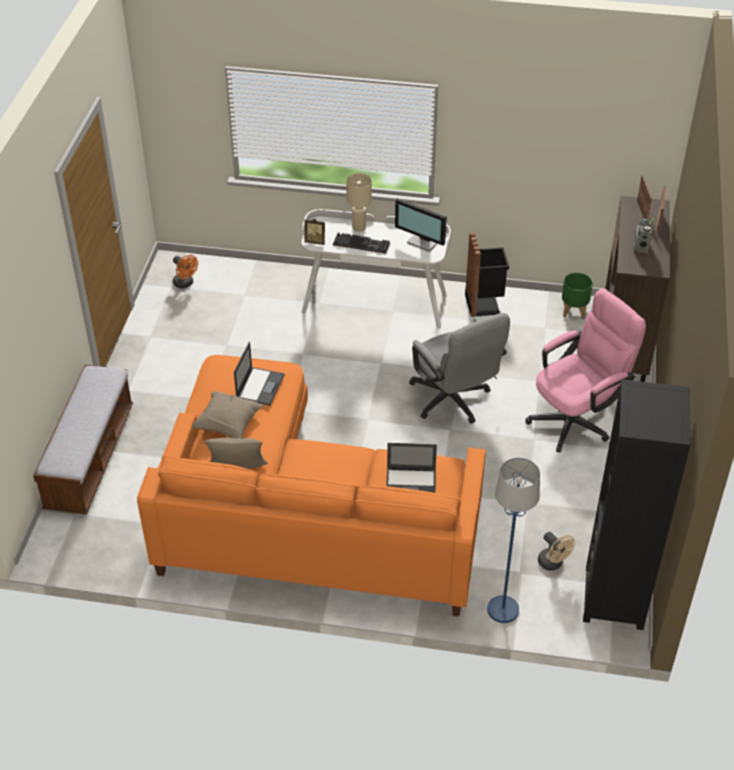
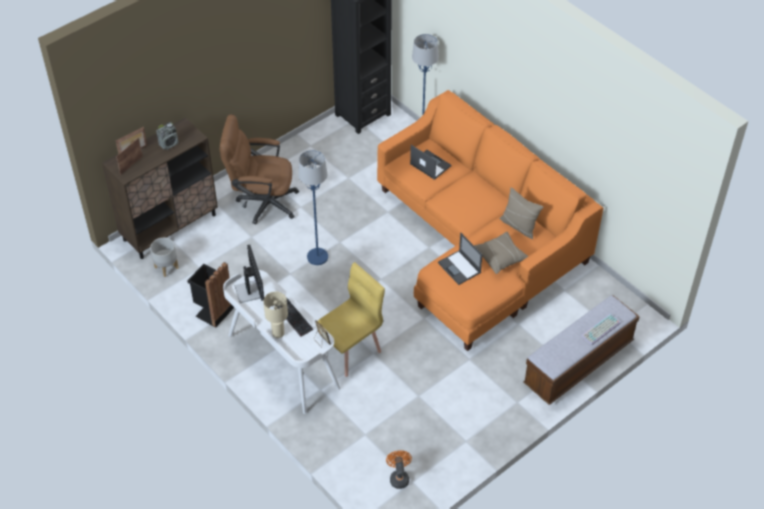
camera: 140 degrees left, 5 degrees up
laptop [234,342,285,406] -> laptop turned 90 degrees counterclockwise [438,233,482,285]
grey office chair [409,313,510,424] -> blue floor lamp [298,150,328,265]
pink office chair [526,289,646,453] -> brown office chair [220,114,299,224]
beige fan [538,532,575,571] -> none
green planter [562,273,593,319] -> grey planter [150,238,179,277]
none -> yellow chair [318,262,385,377]
none -> keyboard [581,314,621,345]

